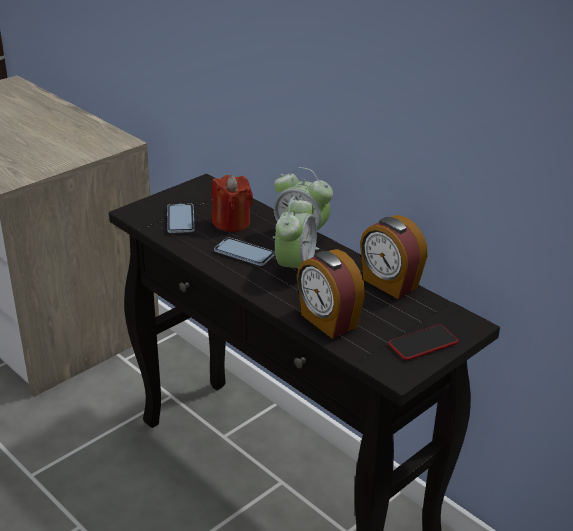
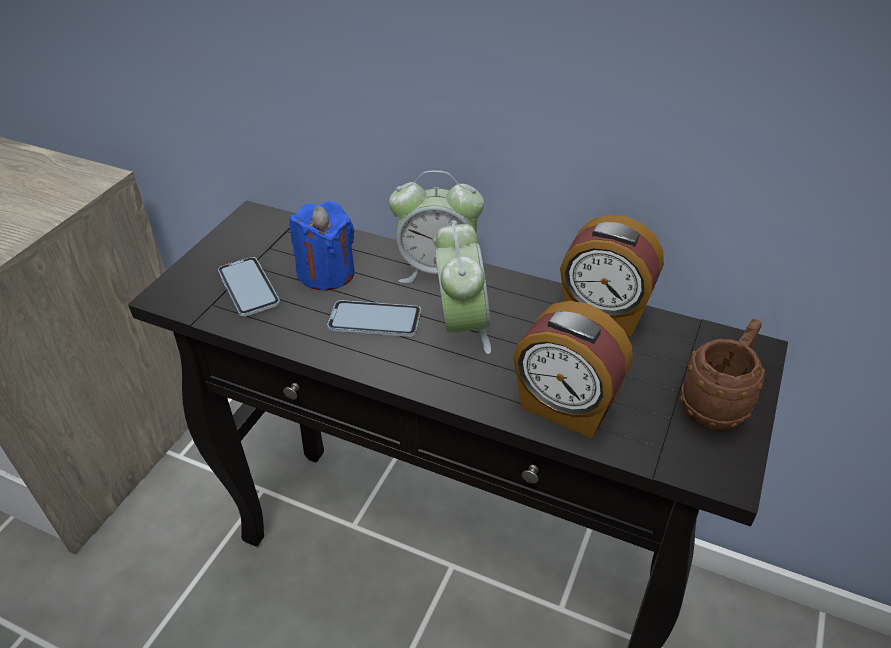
camera: 20 degrees left, 10 degrees up
red candle [212,175,253,232] -> blue candle [289,201,355,290]
phone [388,325,458,360] -> brown mug [680,319,765,431]

